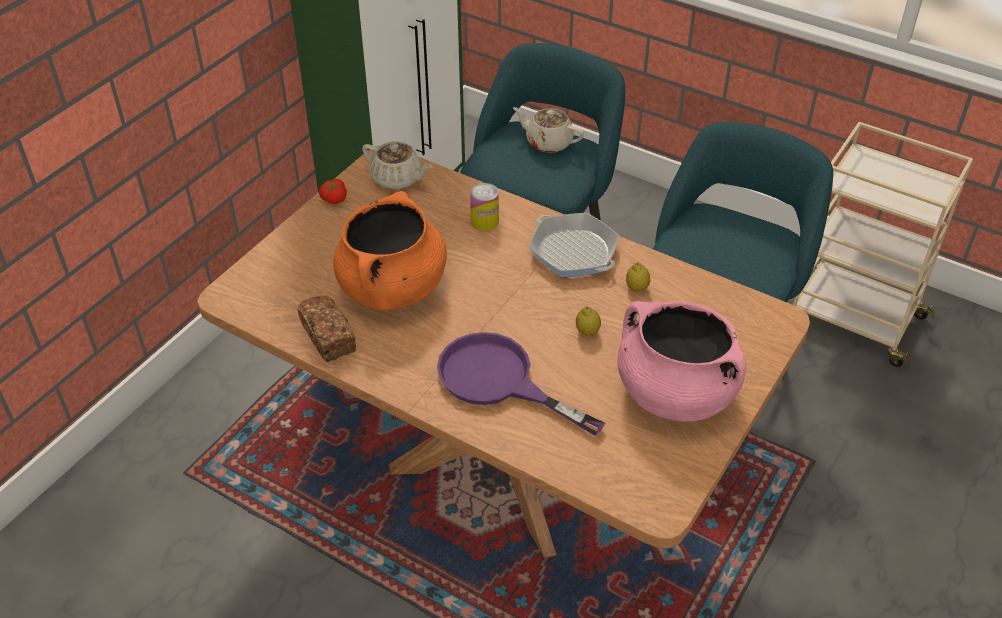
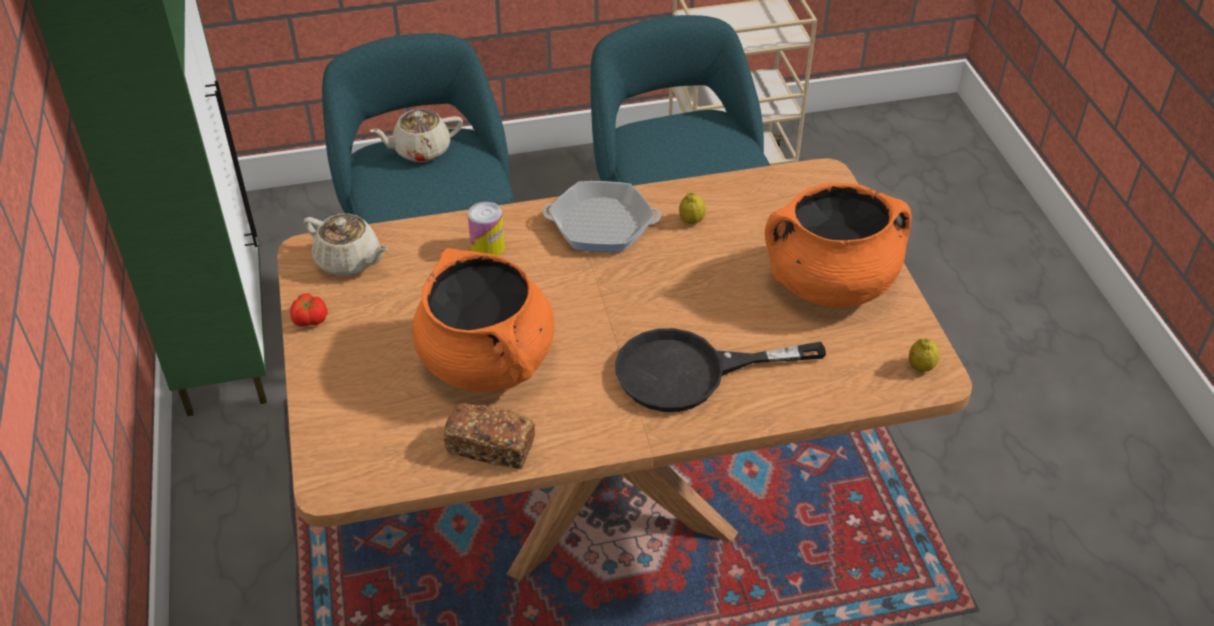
camera: 45 degrees left, 0 degrees up
beige teapot [362,141,432,190] -> beige teapot turned 45 degrees clockwise [304,214,388,276]
purple frying pan [437,332,605,436] -> black frying pan [615,328,826,412]
lemon [576,306,601,336] -> lemon moved to [909,338,939,372]
pink cooking pot [618,301,746,422] -> orange cooking pot [765,183,912,307]

